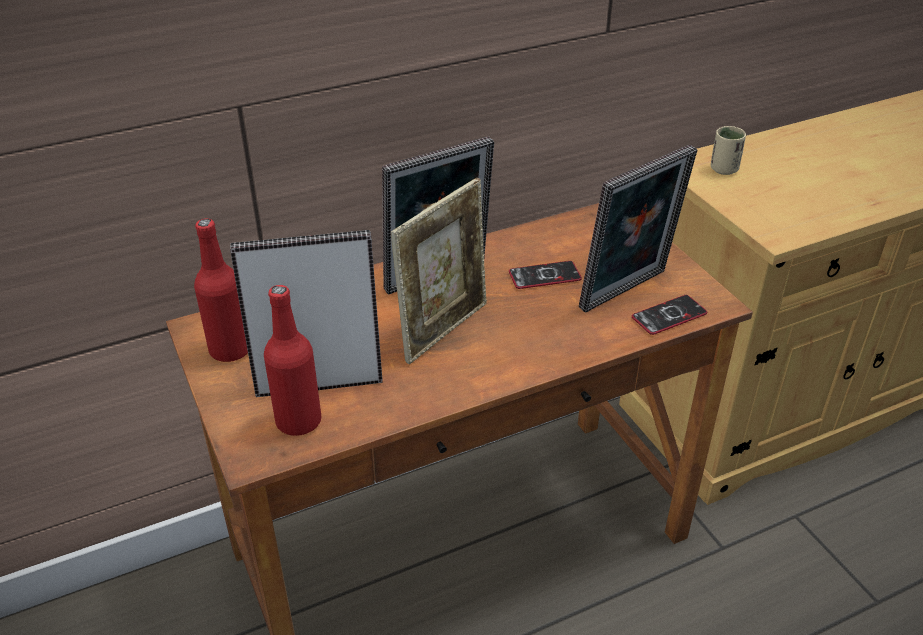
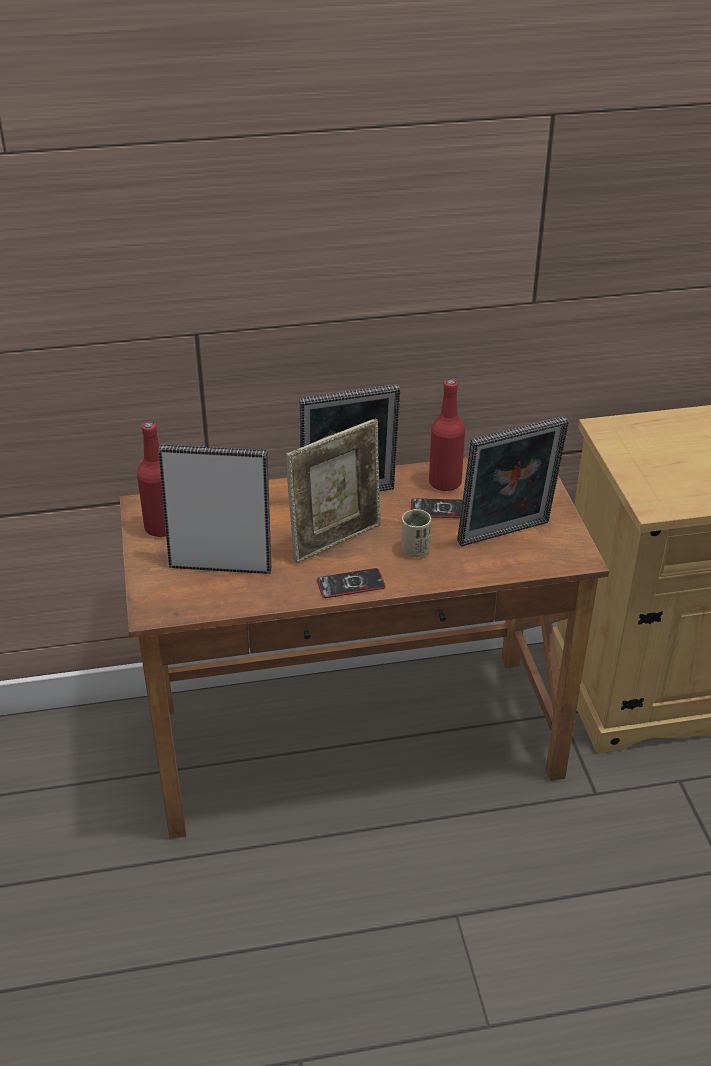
camera: 15 degrees right, 0 degrees up
red bottle [264,285,321,436] -> red bottle moved to [429,379,465,491]
phone [632,295,707,335] -> phone moved to [317,568,386,598]
beige cup [711,126,746,175] -> beige cup moved to [401,509,431,557]

